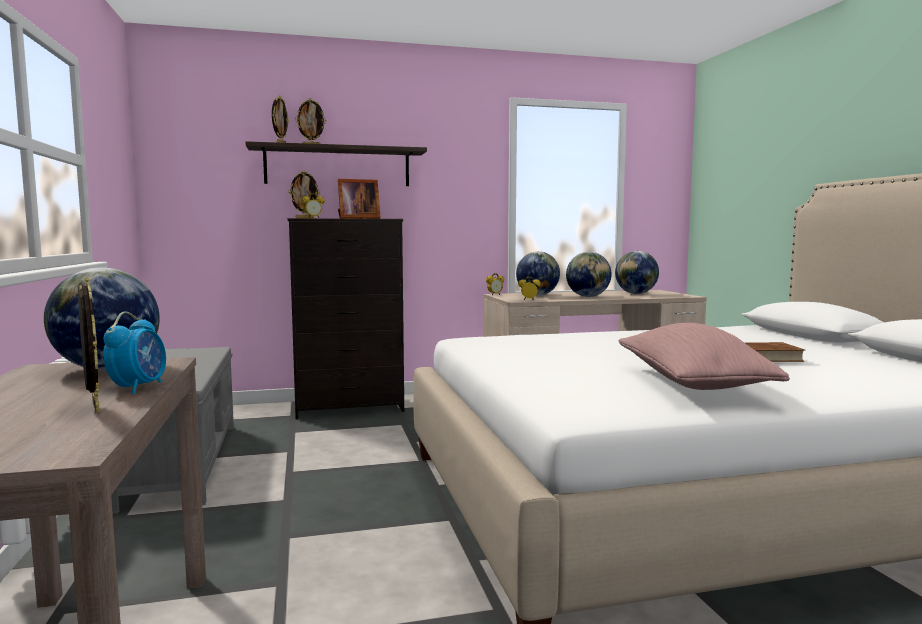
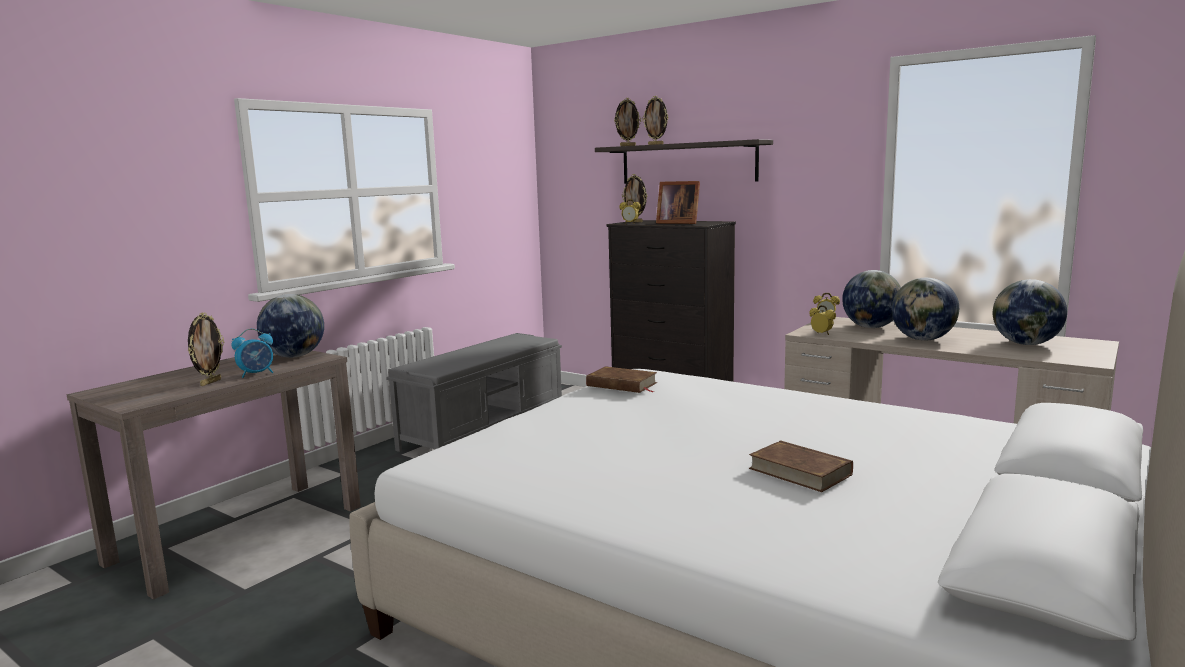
camera: 50 degrees right, 5 degrees up
pink pillow [618,323,790,390] -> none
none -> brown book [586,366,657,393]

